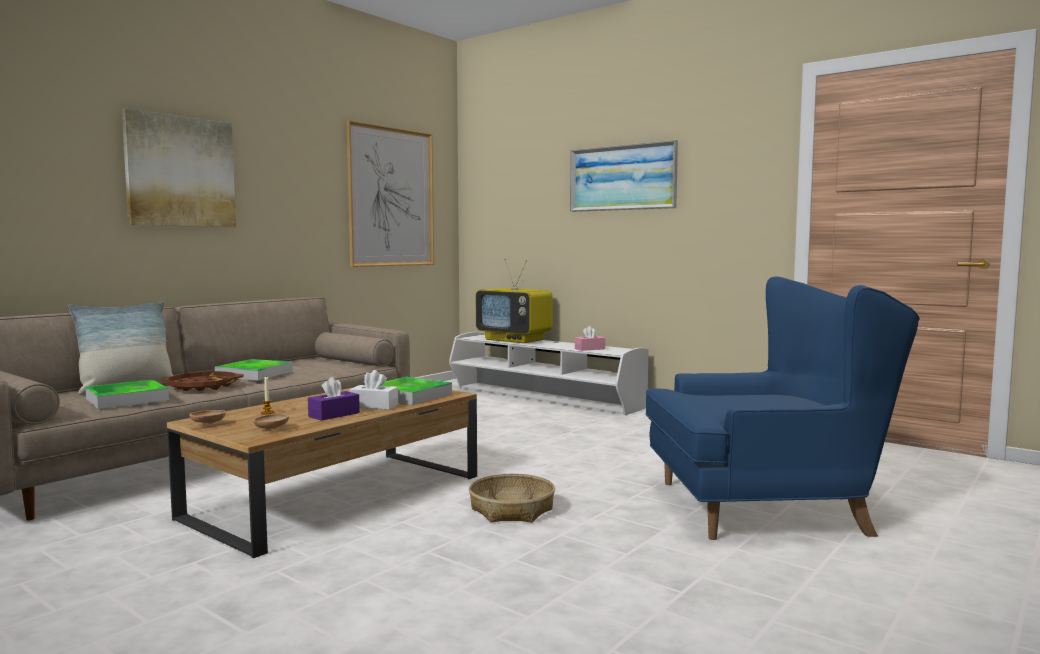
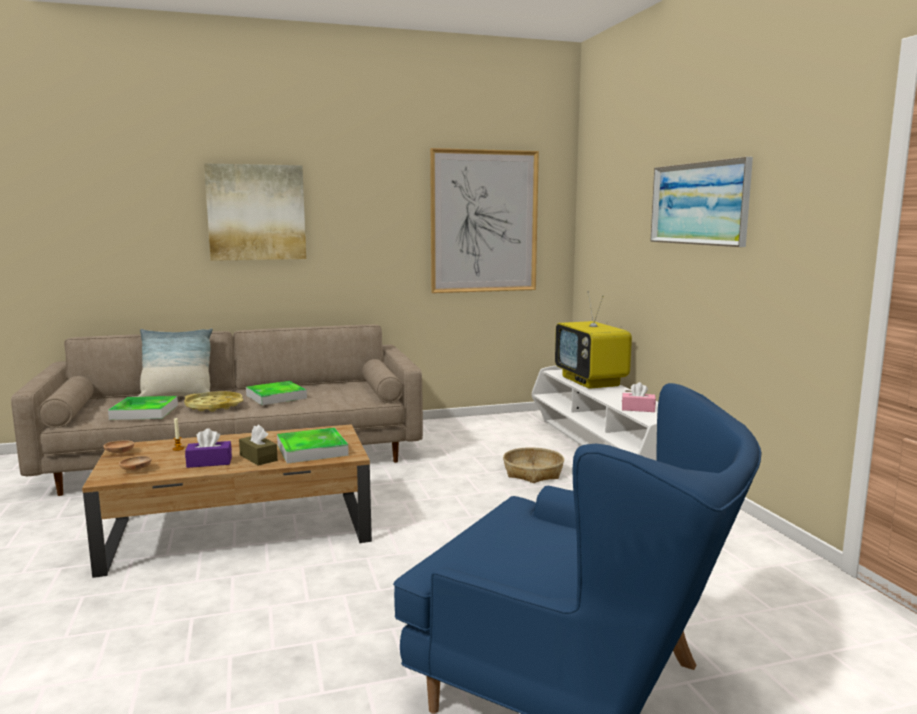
camera: 35 degrees right, 5 degrees up
brown tray [160,371,244,391] -> yellow tray [184,391,243,412]
white tissue box [350,370,398,410] -> brown tissue box [239,425,278,465]
basket [469,474,555,522] -> basket moved to [503,447,564,483]

